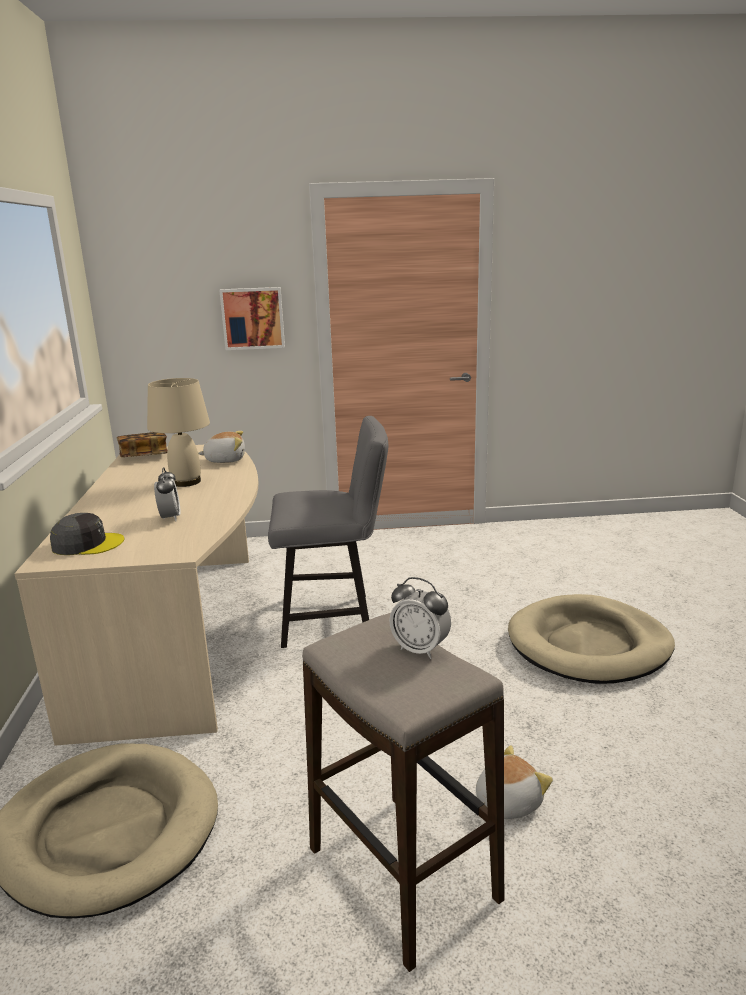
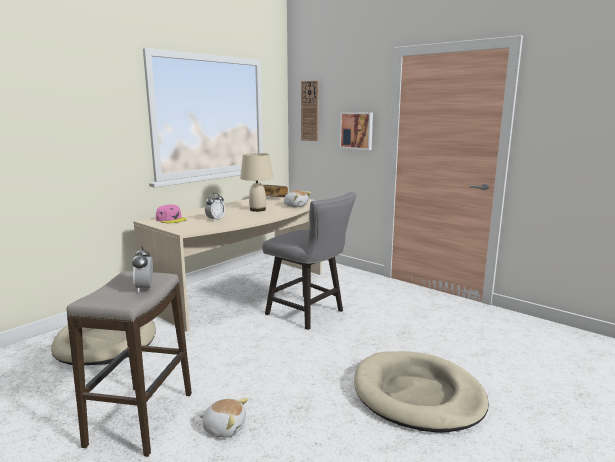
camera: 45 degrees right, 5 degrees down
grey cap [50,513,124,555] -> pink cap [156,204,187,223]
none -> wall clock [301,81,319,141]

